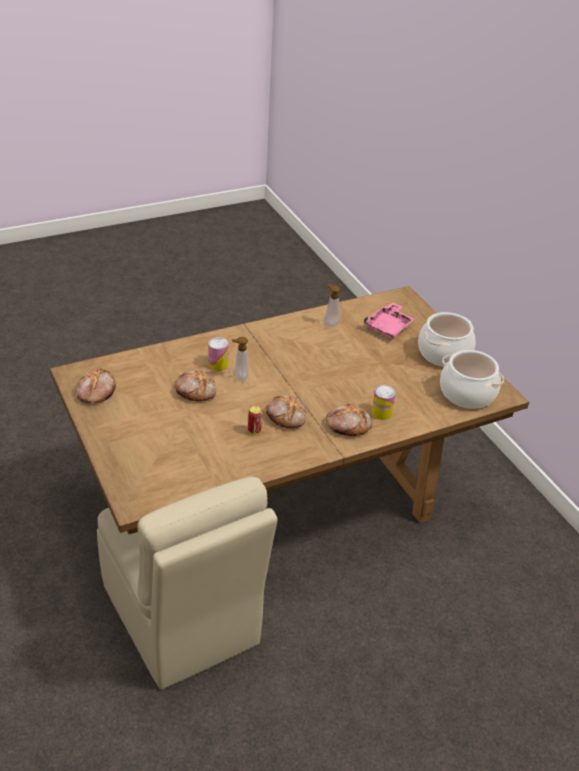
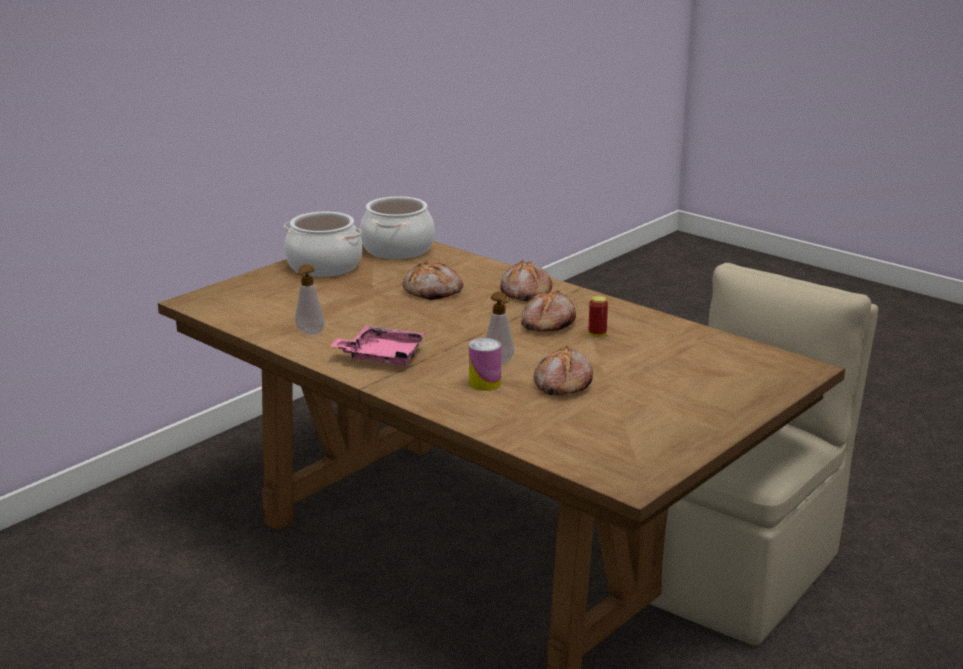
camera: 110 degrees left, 15 degrees down
bread [77,368,116,403] -> bread moved to [403,261,463,300]
pink tray [364,303,415,338] -> pink tray moved to [330,325,426,366]
can [371,385,396,420] -> none

